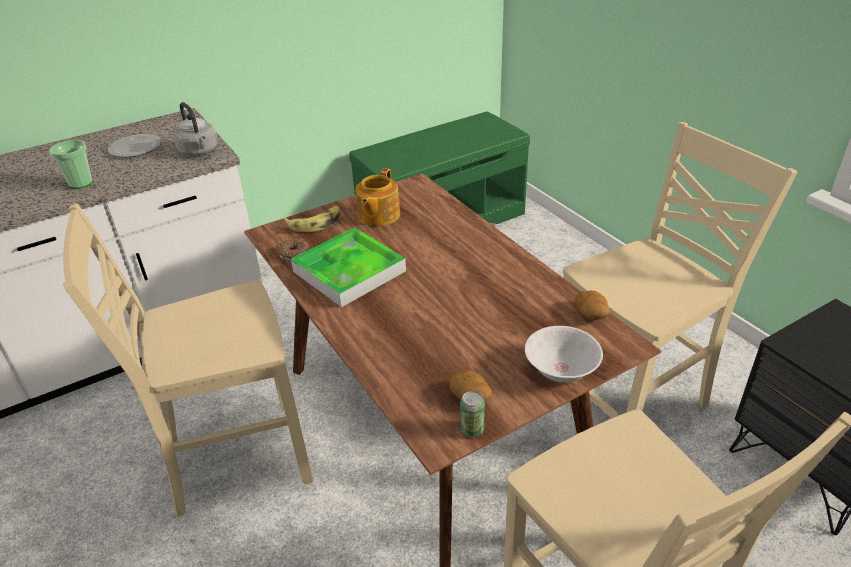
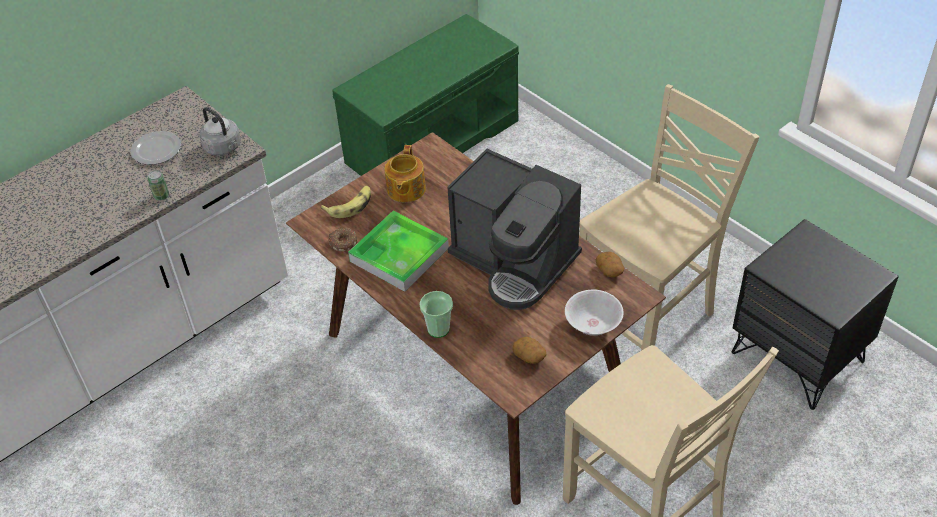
camera: 10 degrees left, 10 degrees up
cup [49,140,92,189] -> cup moved to [419,291,453,338]
beige chair [63,203,313,517] -> none
can [460,391,485,437] -> can moved to [148,170,169,201]
none -> coffee machine [447,149,582,310]

